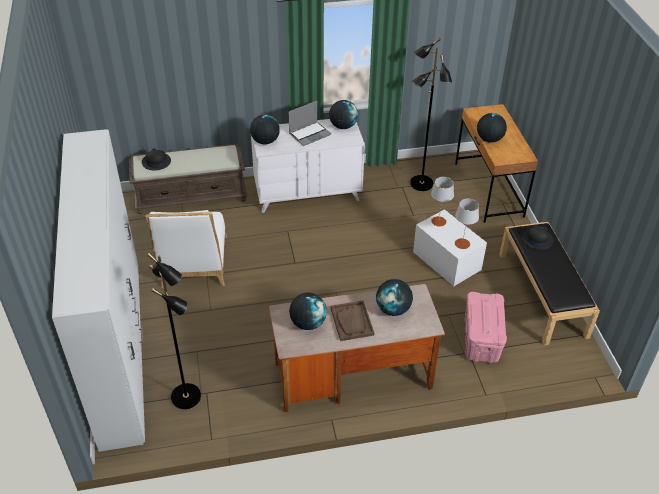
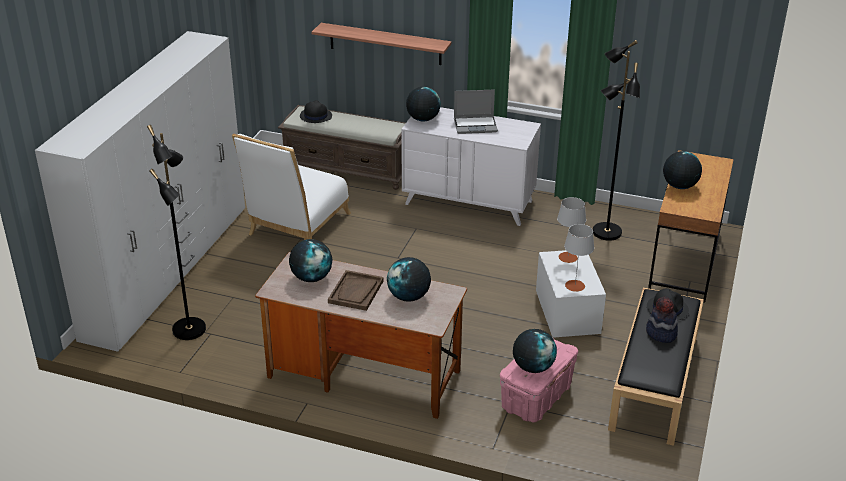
camera: 30 degrees right, 10 degrees down
globe [329,100,358,129] -> globe moved to [513,329,557,373]
none -> shelf [311,23,452,65]
none -> hat [646,297,678,343]

